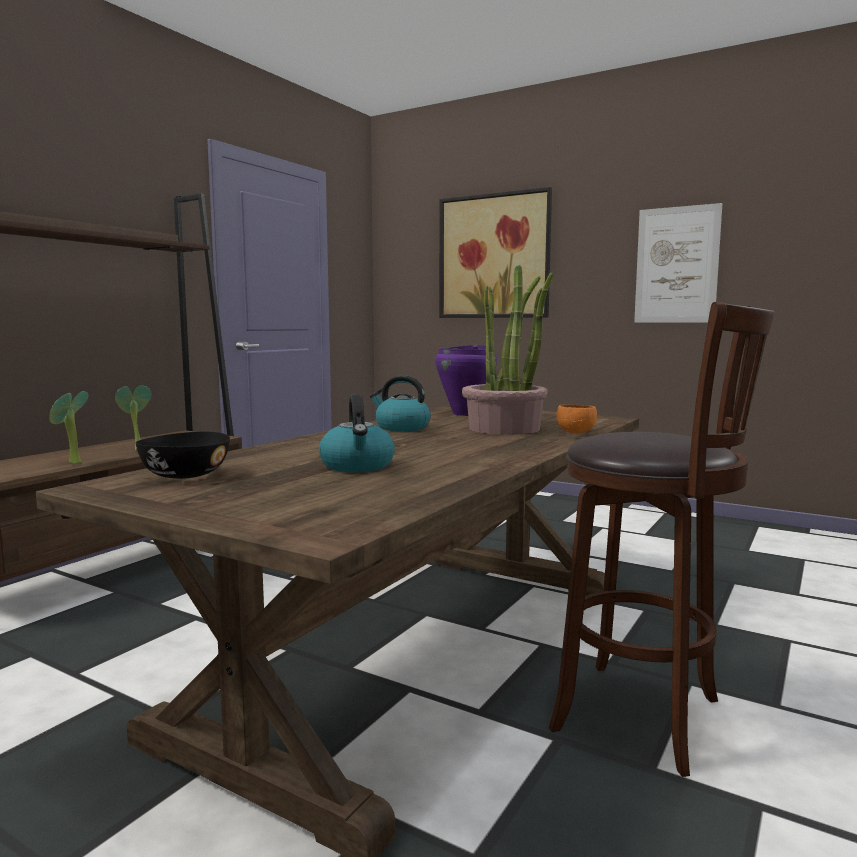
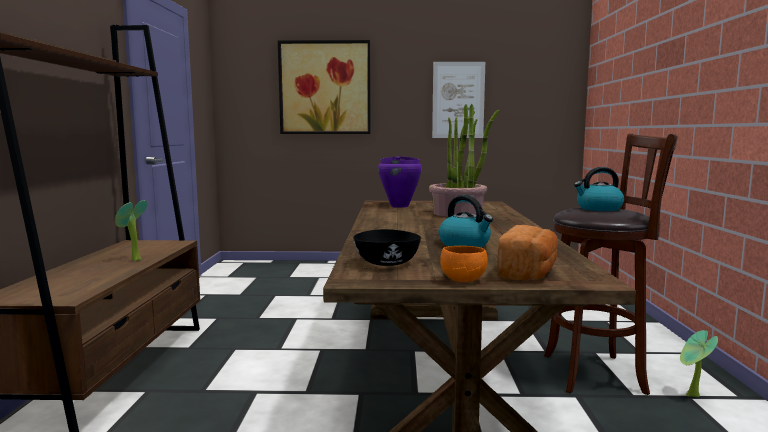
camera: 30 degrees left, 0 degrees up
potted plant [49,391,89,464] -> potted plant moved to [680,330,718,397]
kettle [370,375,431,431] -> kettle moved to [574,167,624,211]
orange bowl [557,404,597,433] -> orange bowl moved to [440,246,488,282]
none -> bread [497,225,558,280]

